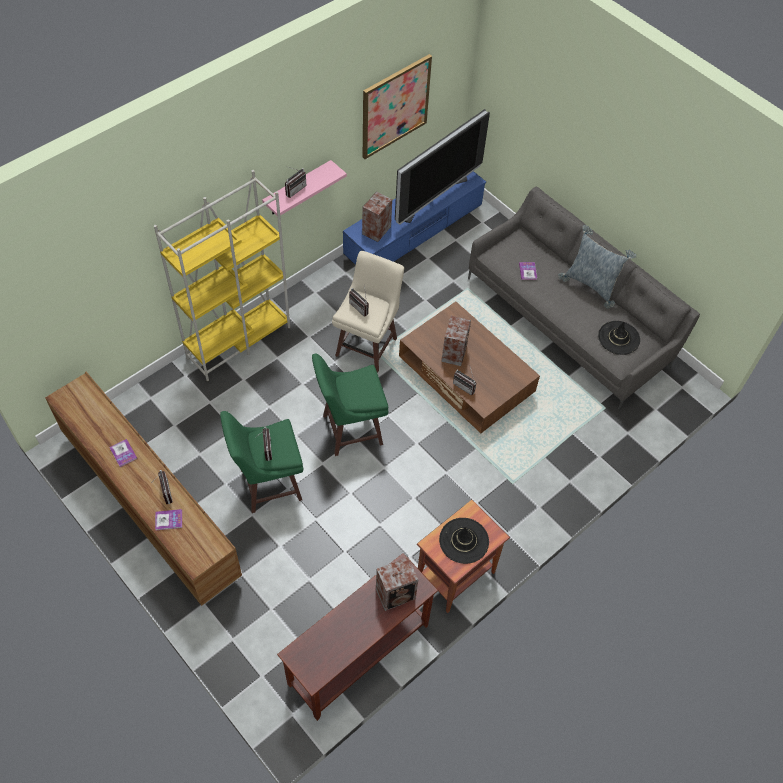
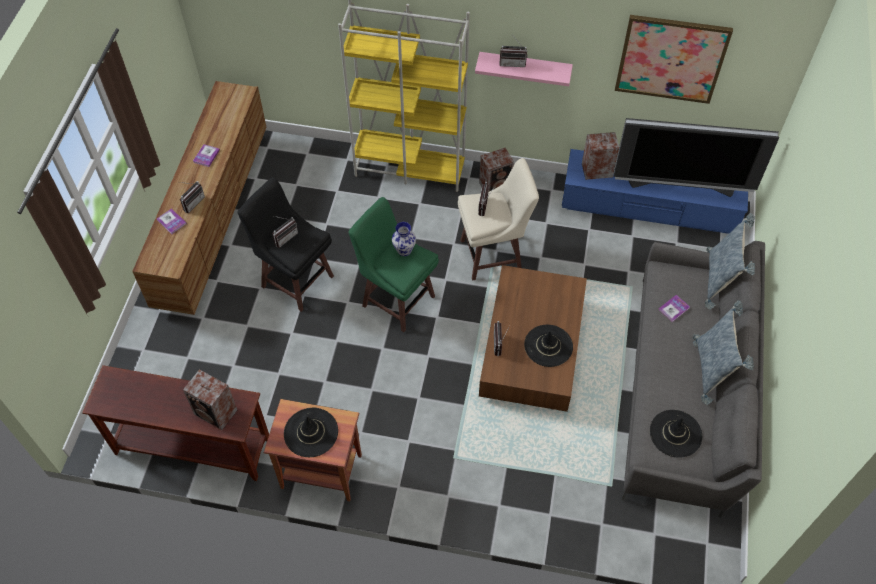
camera: 55 degrees right, 0 degrees up
green stool [220,411,303,513] -> black stool [237,178,334,312]
speaker [441,316,471,366] -> speaker moved to [479,148,514,192]
none -> vase [392,222,416,256]
none -> black hat [524,325,573,367]
none -> pillow [705,213,755,309]

